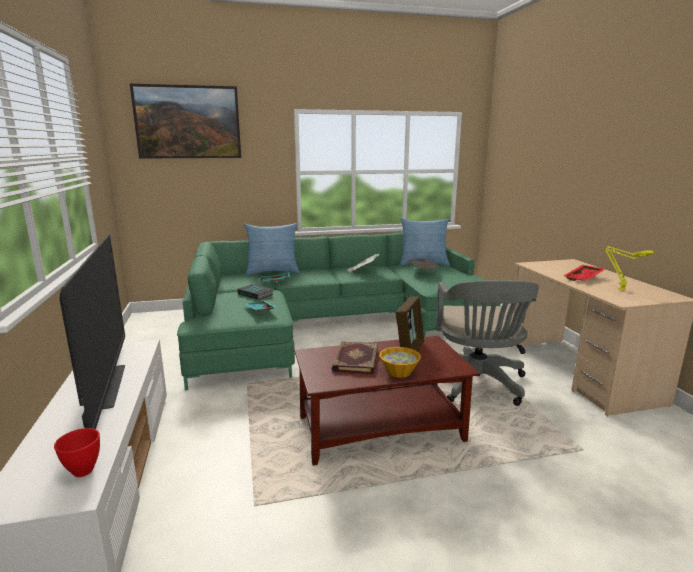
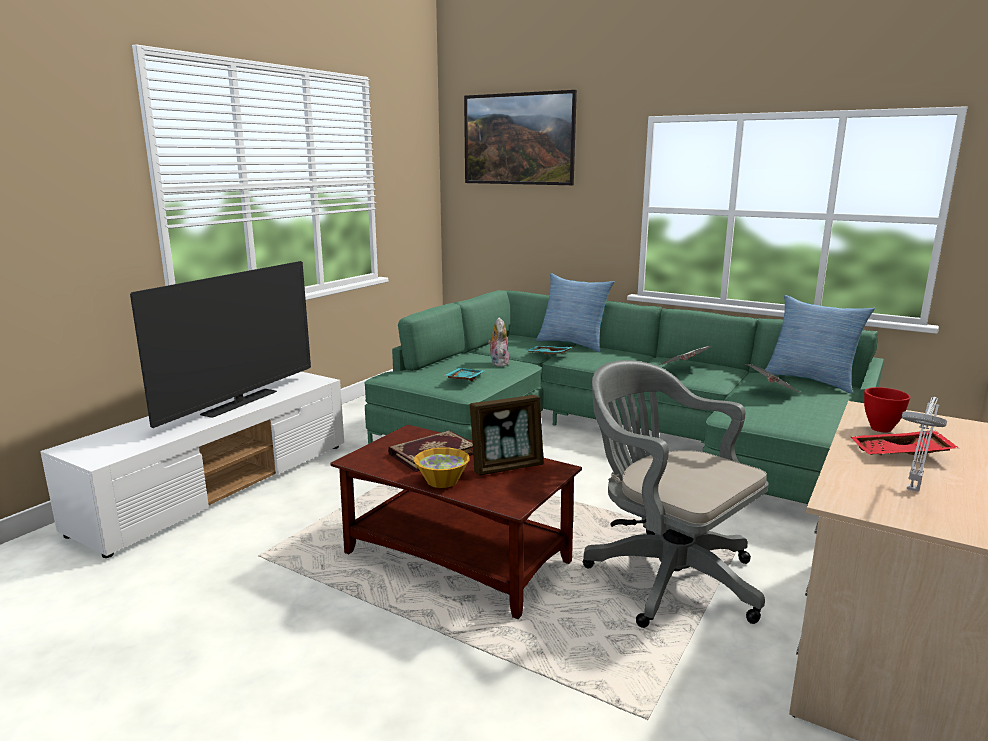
camera: 45 degrees right, 0 degrees up
red bowl [54,428,100,477] -> red bowl moved to [864,387,910,433]
book [237,284,273,300] -> plush toy [488,317,509,367]
grey office chair [435,280,539,406] -> grey office chair turned 90 degrees clockwise [583,360,769,628]
yellow table lamp [605,246,654,290] -> grey table lamp [902,397,947,492]

